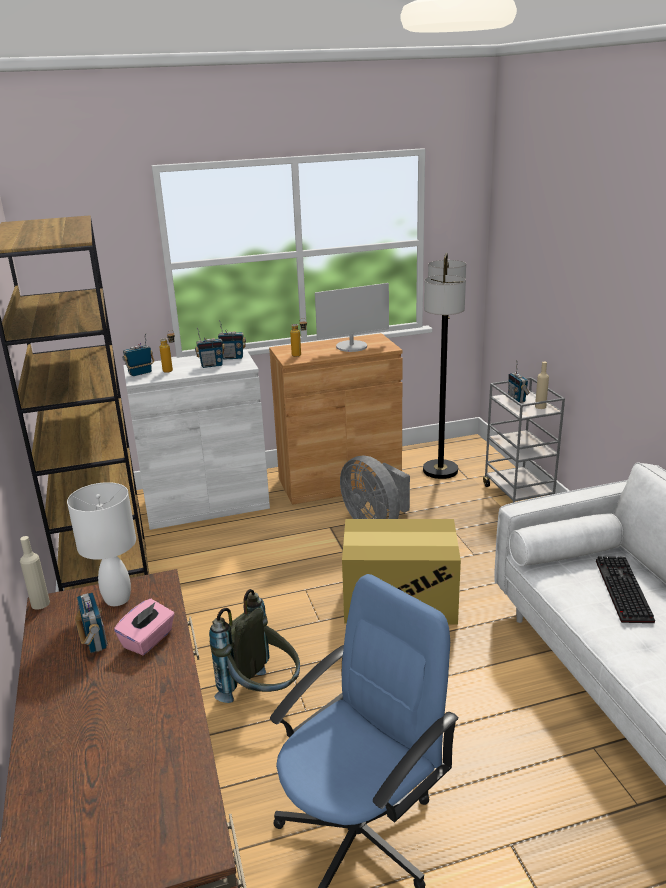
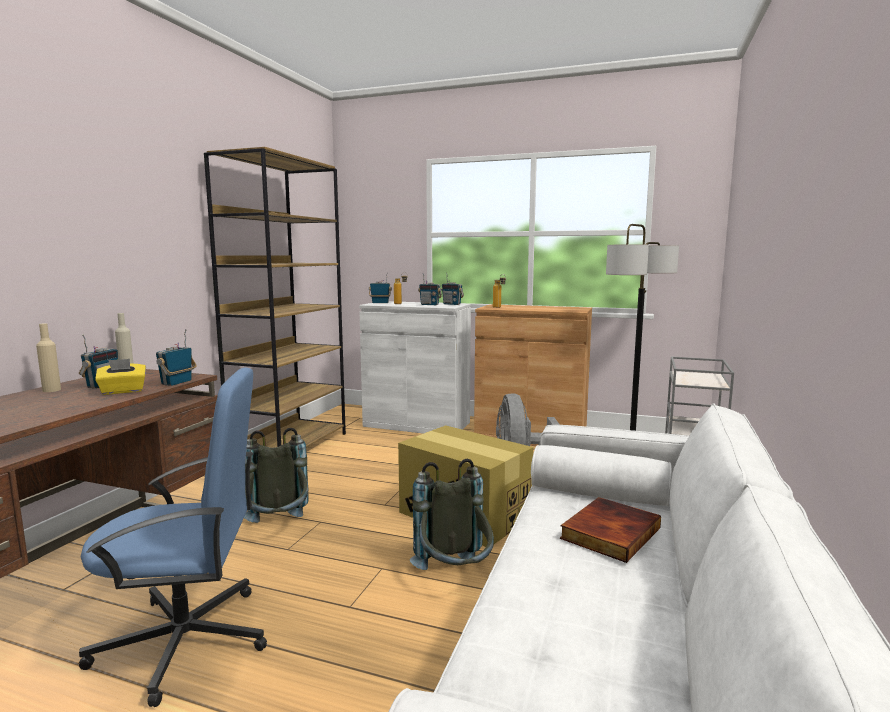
camera: 35 degrees right, 15 degrees down
white table lamp [67,482,136,606] -> none
pink tissue box [114,599,175,655] -> yellow tissue box [95,359,146,395]
monitor [315,283,389,352] -> none
radio [508,360,530,403] -> radio moved to [156,329,196,386]
beige bottle [535,362,549,409] -> beige bottle moved to [36,323,61,392]
keyboard [596,556,655,623] -> book [560,497,661,563]
none -> grey backpack [410,459,494,570]

